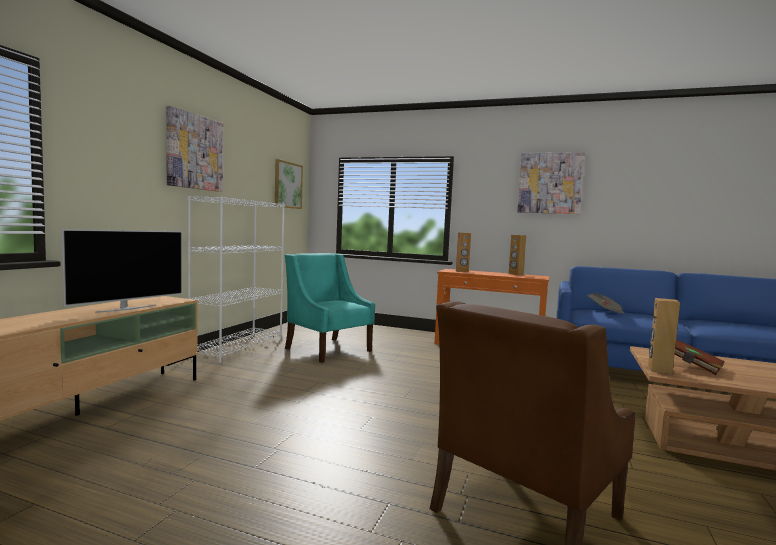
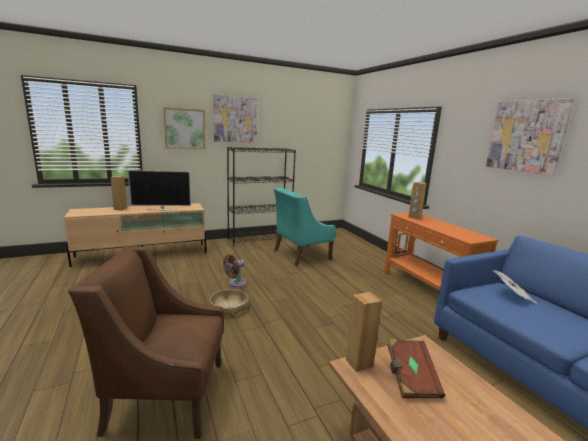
camera: 45 degrees right, 10 degrees up
white bookcase [188,196,285,363] -> black bookcase [227,147,296,247]
picture [275,159,303,209] -> picture moved to [163,107,205,149]
turquoise armchair [285,253,375,363] -> turquoise armchair turned 120 degrees counterclockwise [274,188,336,266]
brown speaker [508,235,526,275] -> brown speaker moved to [111,176,127,210]
none -> basket [210,289,248,317]
none -> brown fan [223,255,246,287]

